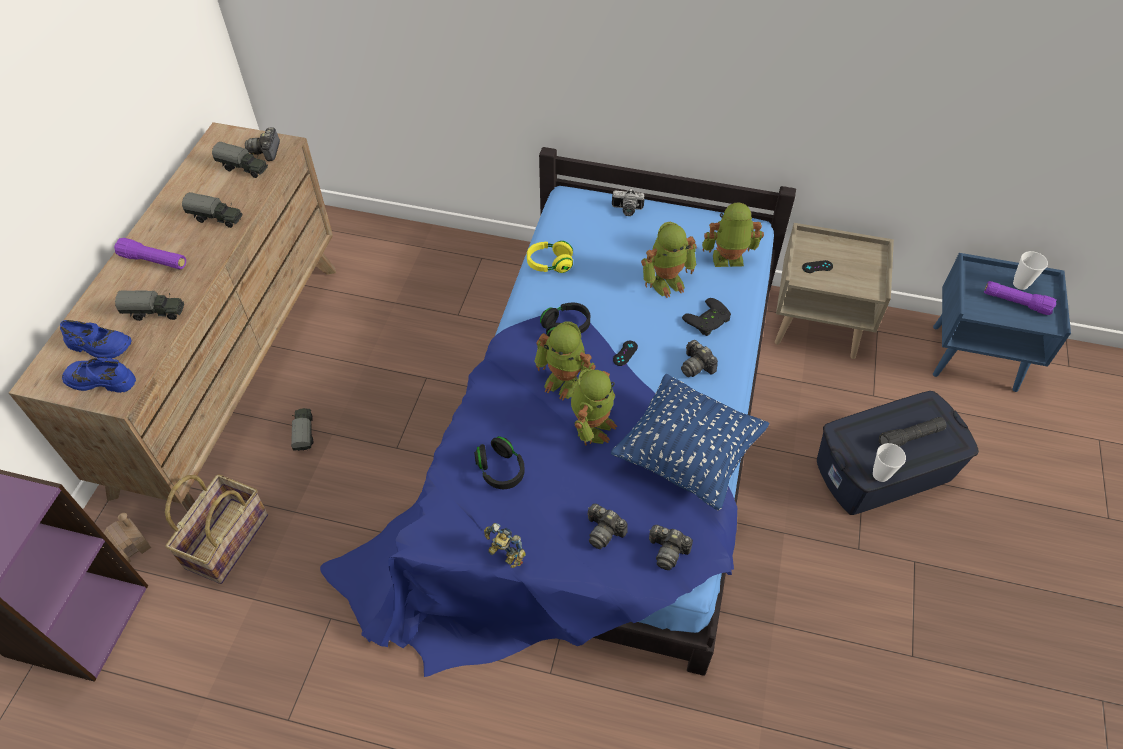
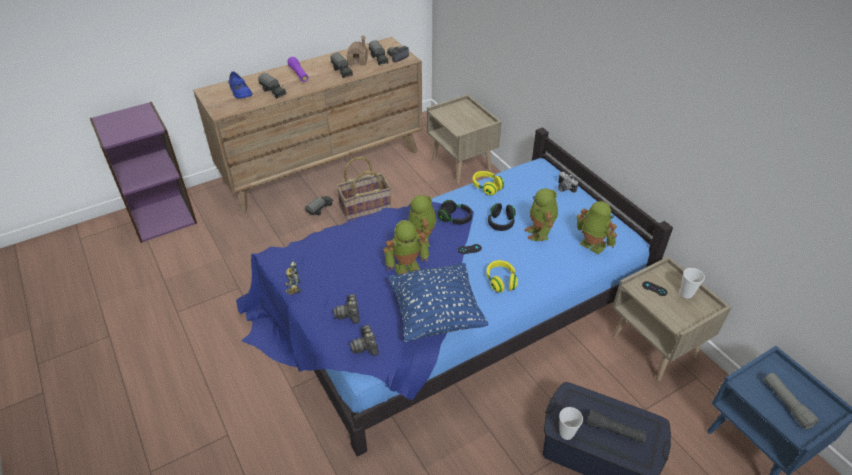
camera: 45 degrees right, 10 degrees down
blue shoe [62,357,136,393] -> none
toy house [104,513,151,562] -> toy house moved to [347,35,368,66]
basket [165,474,268,584] -> basket moved to [336,157,391,221]
black headphones [474,436,525,489] -> black headphones moved to [488,203,516,231]
toy robot [641,222,697,298] -> toy robot turned 60 degrees clockwise [524,188,558,241]
camera [681,340,718,377] -> yellow headphones [486,260,518,292]
black game controller [682,298,731,336] -> none
purple flashlight [984,281,1056,315] -> grey flashlight [764,373,819,429]
cup [1013,251,1048,290] -> cup moved to [680,268,705,298]
none -> beige nightstand [427,94,502,184]

